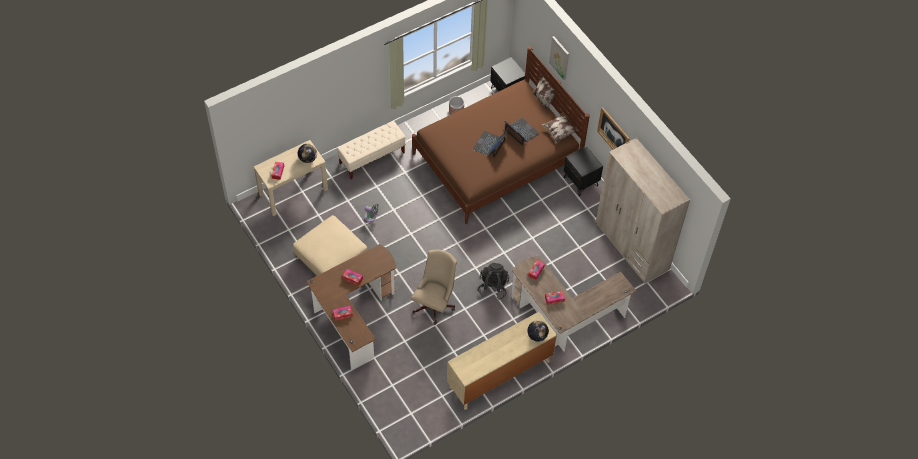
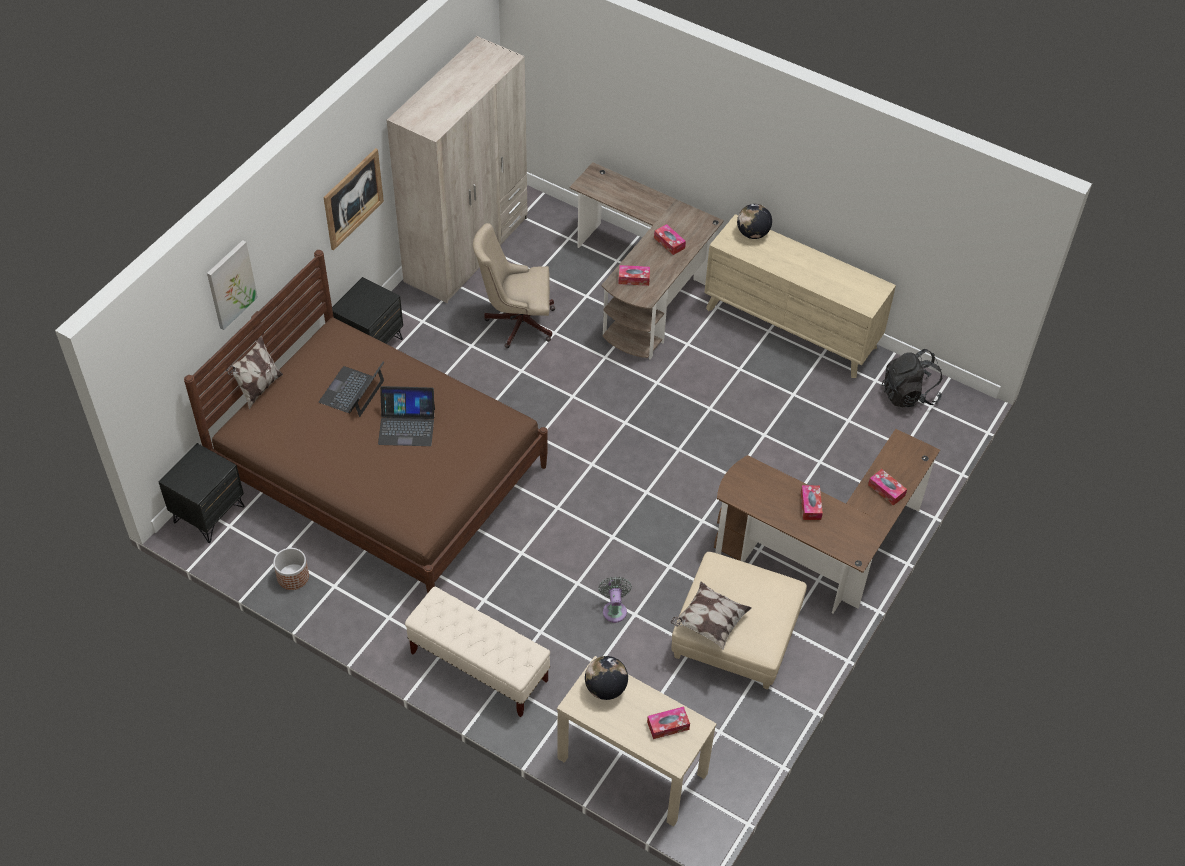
camera: 115 degrees left, 5 degrees down
beige office chair [411,250,457,325] -> beige office chair moved to [473,223,555,348]
black backpack [478,263,509,300] -> black backpack moved to [882,349,942,407]
pillow [541,113,579,143] -> pillow moved to [670,582,752,650]

